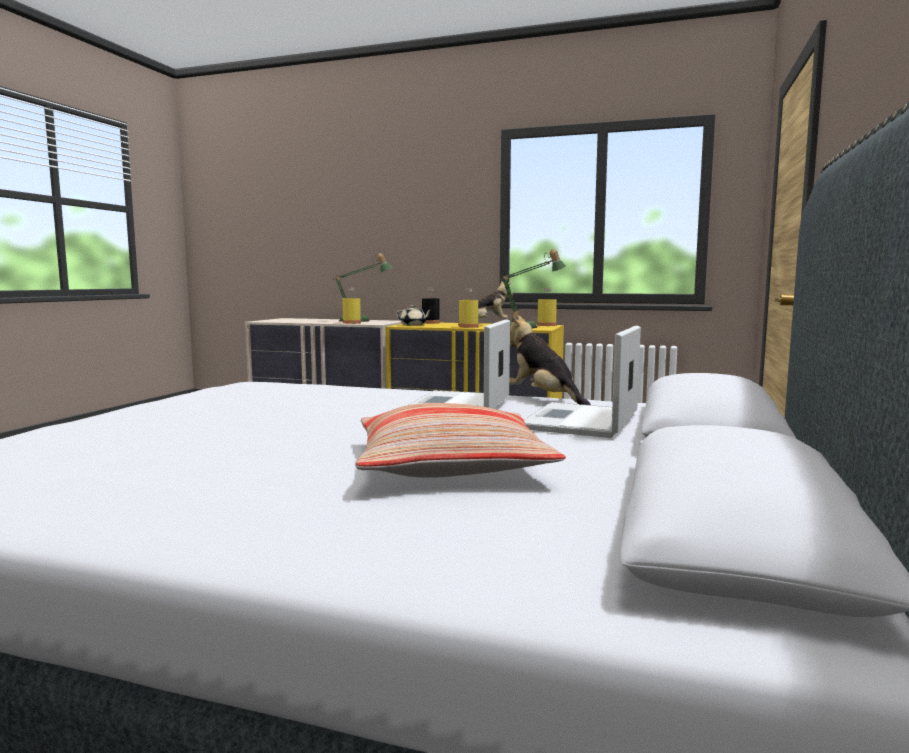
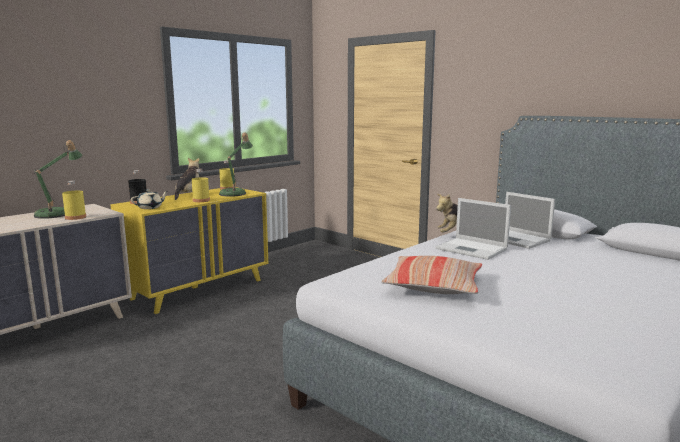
camera: 65 degrees left, 5 degrees up
pillow [355,403,566,478] -> pillow moved to [381,256,482,294]

